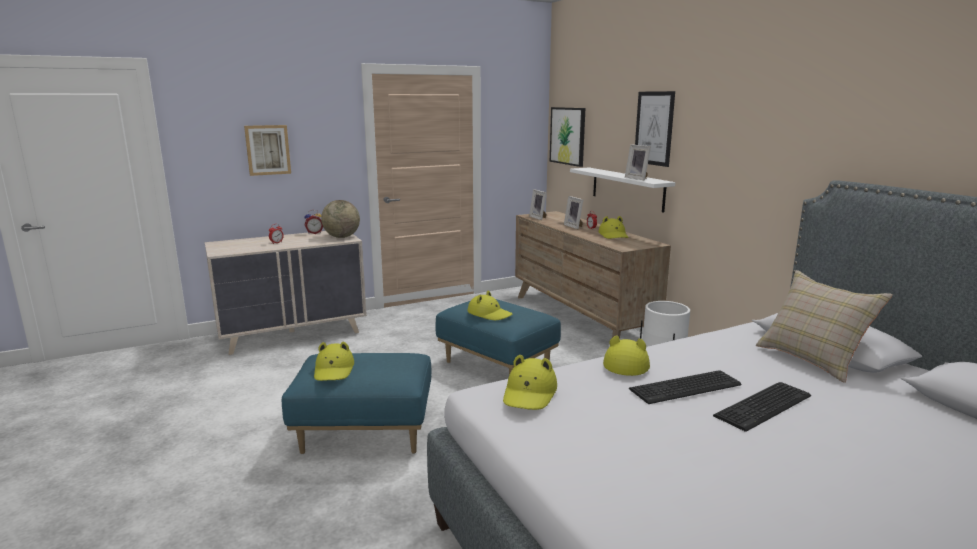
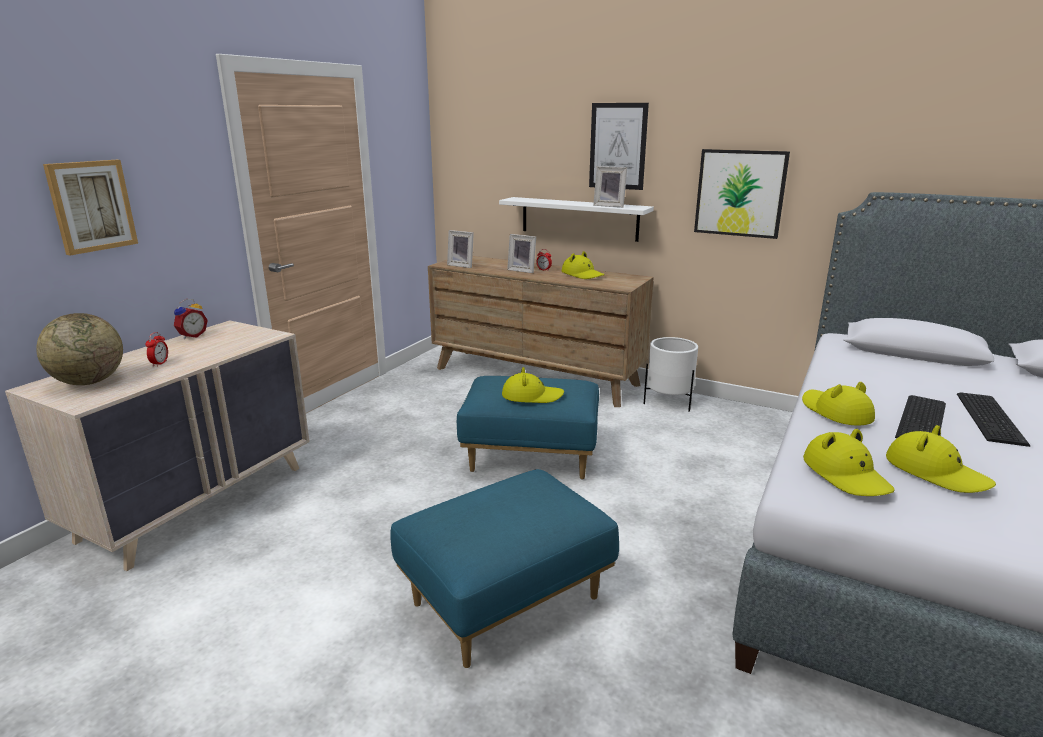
camera: 35 degrees left, 5 degrees up
yellow hat [314,341,354,381] -> yellow hat moved to [886,425,996,493]
globe [321,200,360,238] -> globe moved to [36,313,123,385]
picture [550,107,585,167] -> picture moved to [694,149,790,239]
beige pillow [756,270,893,383] -> none

